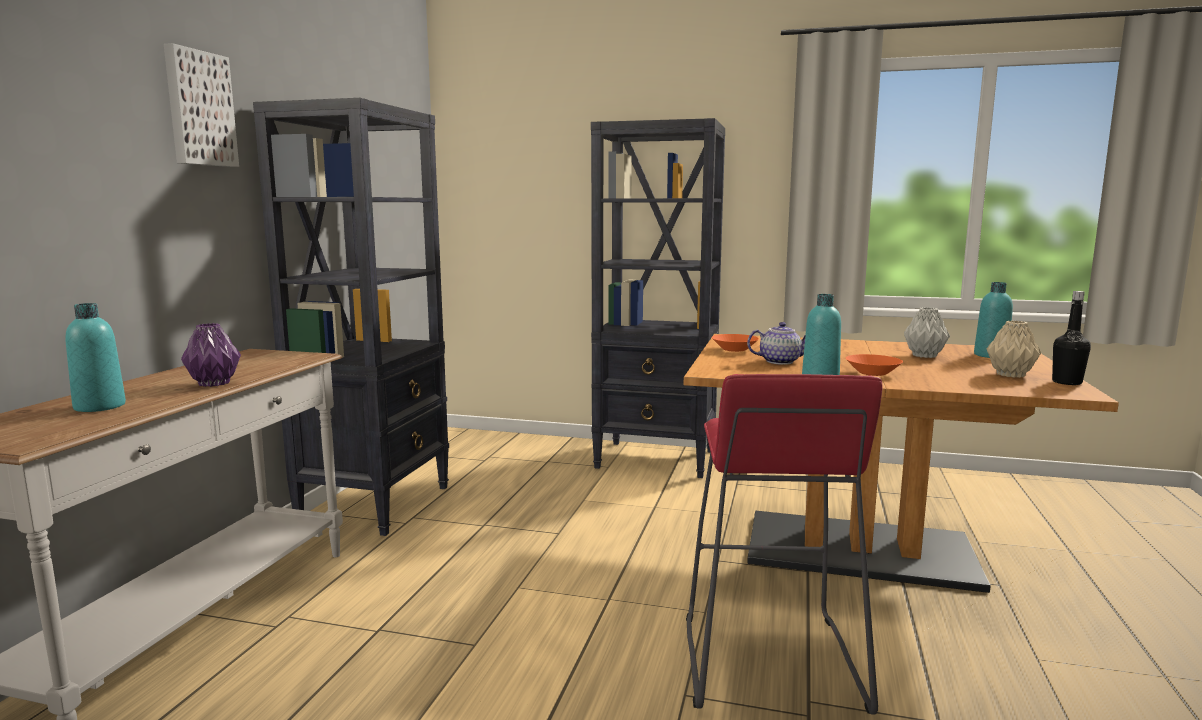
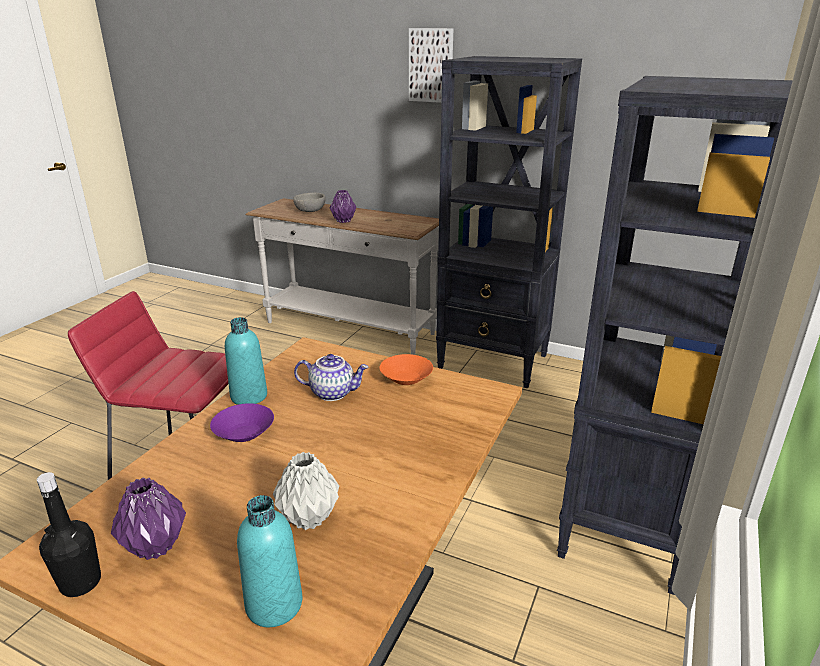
camera: 100 degrees right, 15 degrees up
turquoise bottle [65,303,126,412] -> grey bowl [293,193,326,212]
teapot [747,322,806,365] -> teapot turned 90 degrees counterclockwise [294,354,369,401]
orange bowl [846,354,903,376] -> purple bowl [210,403,274,442]
beige vase [987,321,1041,378] -> purple vase [111,478,186,560]

